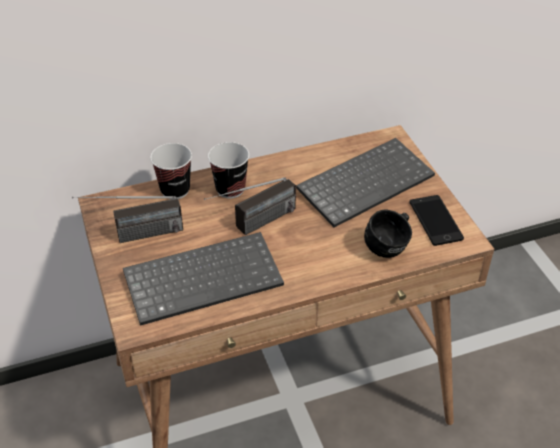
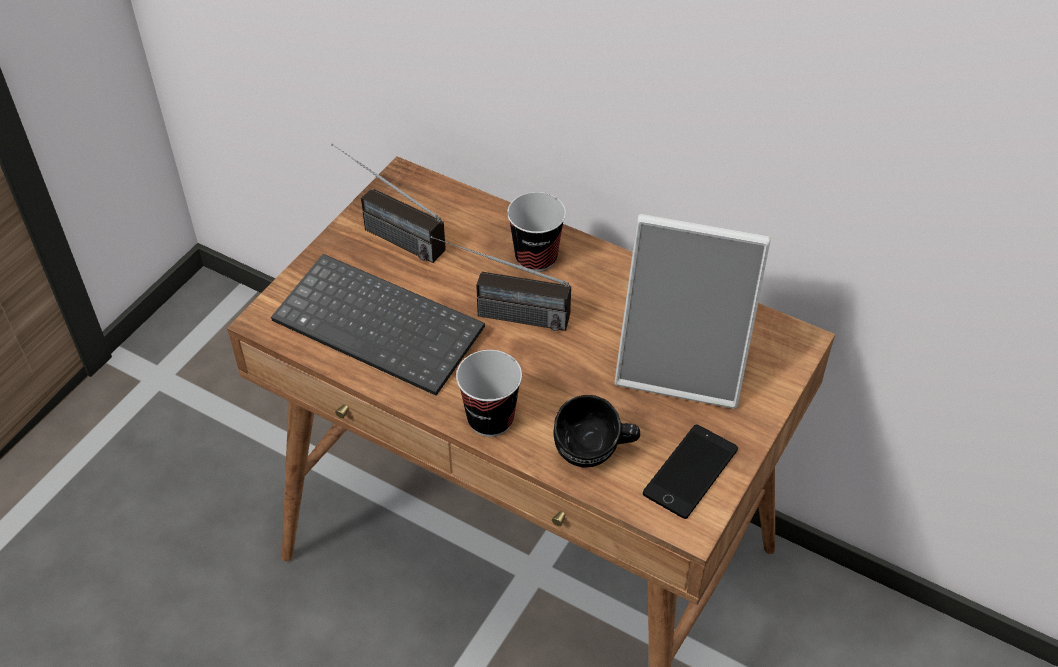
camera: 50 degrees right, 5 degrees up
cup [150,143,192,199] -> cup moved to [456,350,522,437]
keyboard [296,138,435,227] -> picture frame [614,214,771,409]

